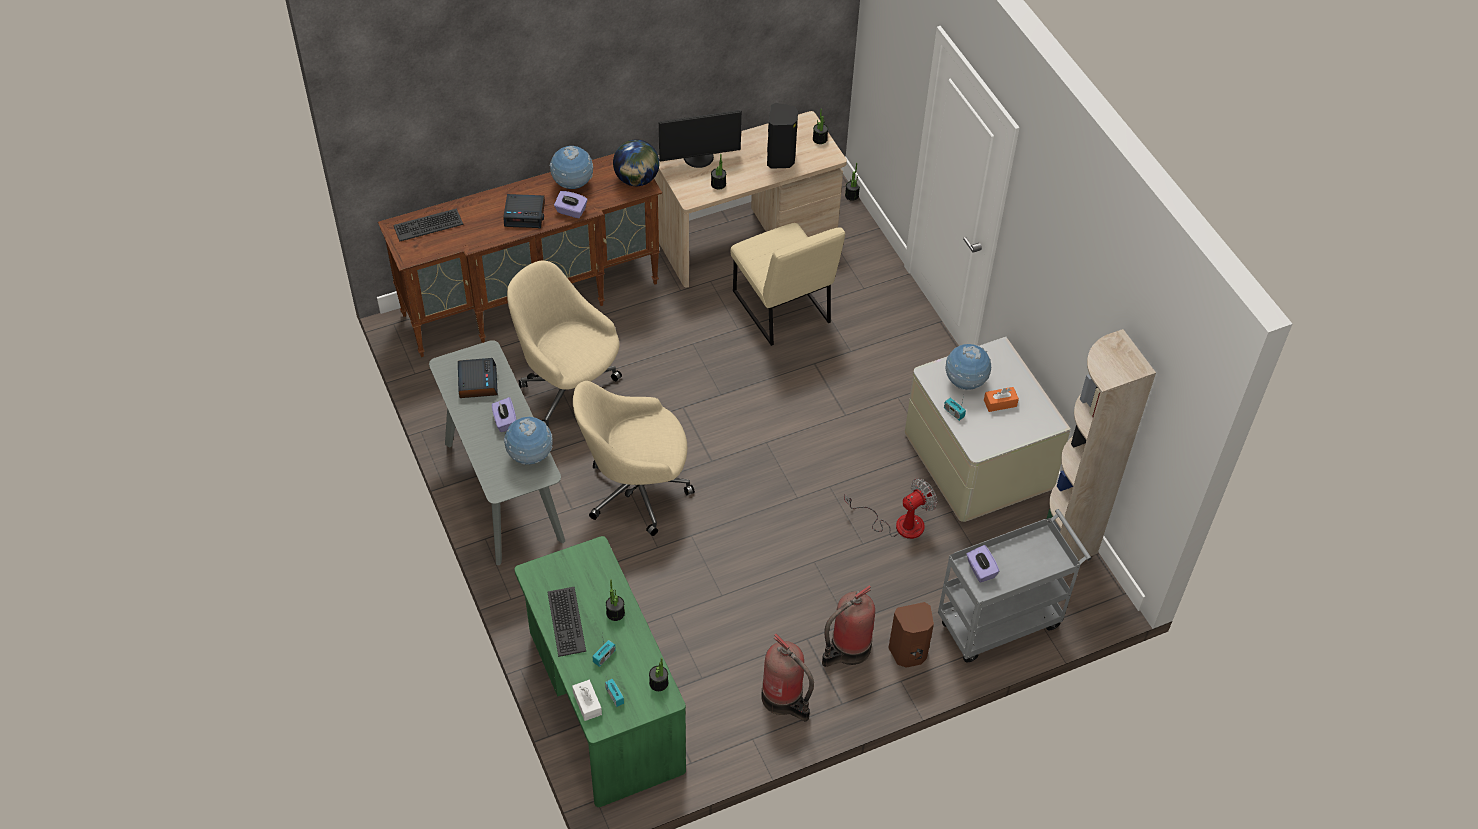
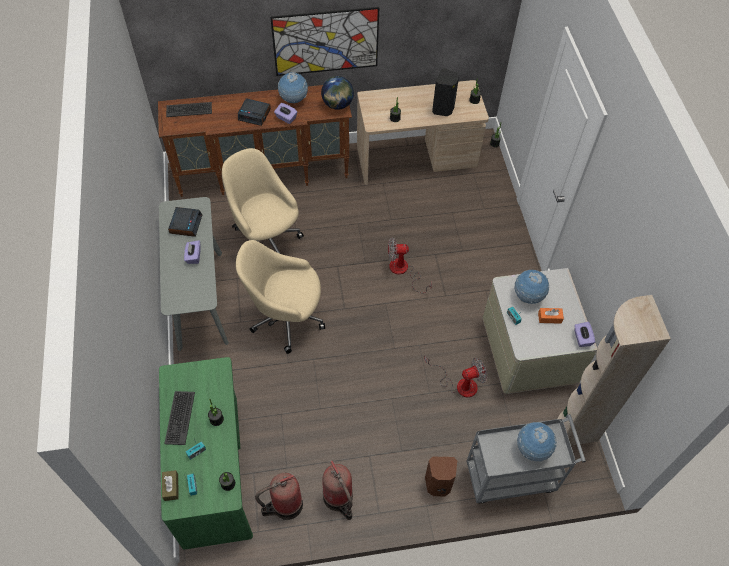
camera: 15 degrees right, 5 degrees up
globe [504,417,553,465] -> globe moved to [517,422,557,461]
white tissue box [572,680,602,721] -> brown tissue box [162,470,179,501]
monitor [659,110,742,168] -> none
beige chair [730,223,845,346] -> none
fire extinguisher [822,585,875,667] -> fire extinguisher moved to [255,473,303,520]
purple tissue box [967,545,1000,583] -> purple tissue box moved to [574,322,595,347]
none -> picture [270,7,379,76]
none -> fan [388,238,432,293]

